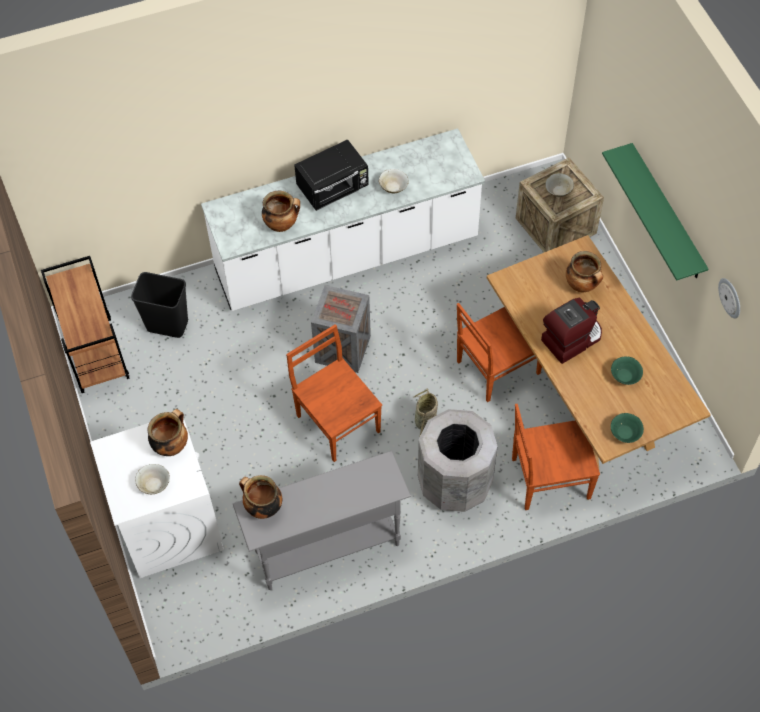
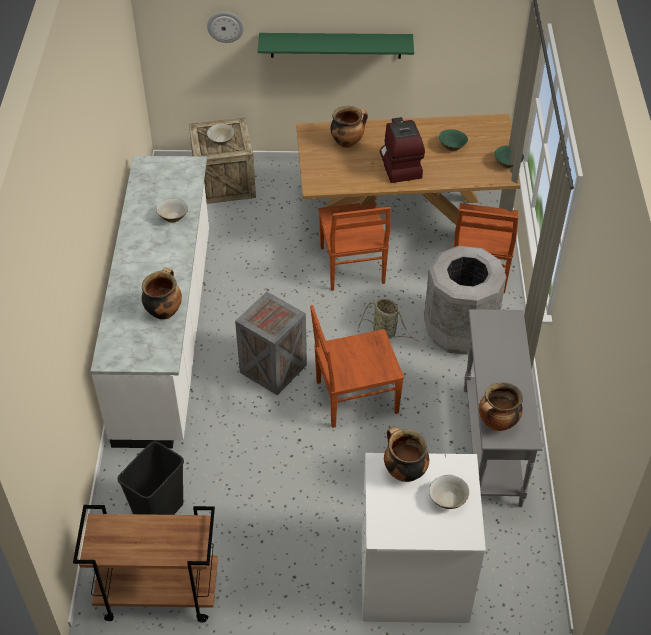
camera: 70 degrees left, 10 degrees down
black microwave [294,139,369,211] -> none
wall clock [718,278,740,318] -> wall clock moved to [207,12,244,43]

